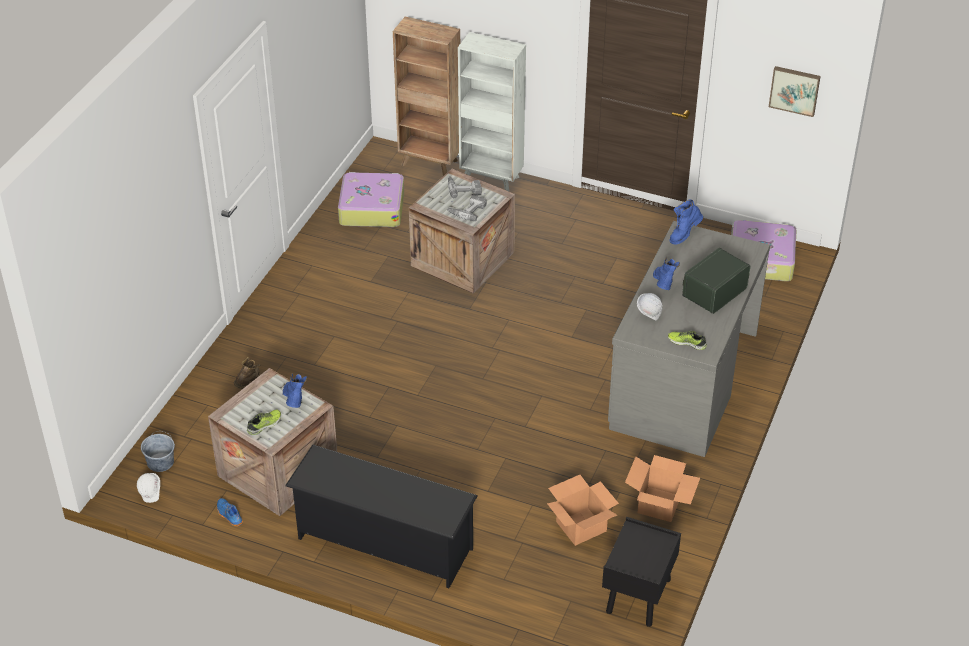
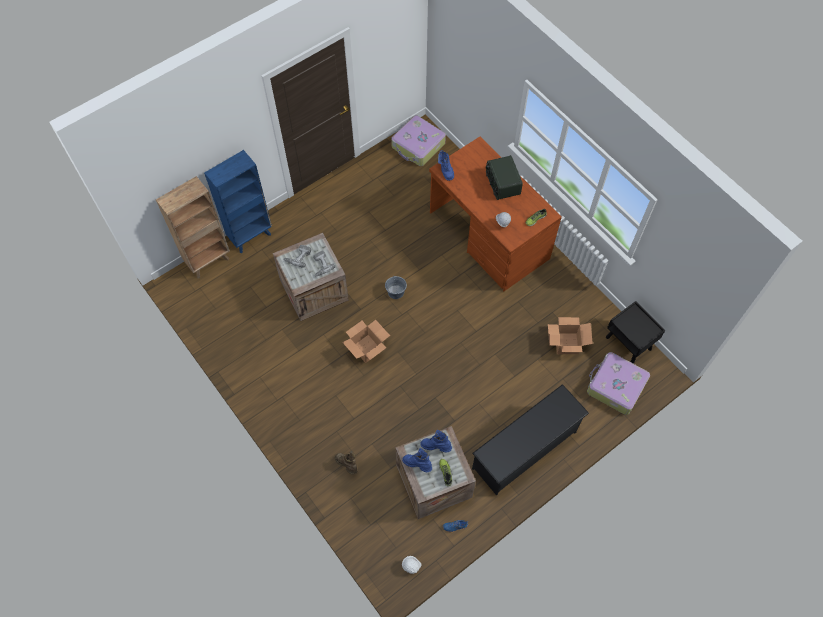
camera: 60 degrees left, 20 degrees up
grey bucket [141,431,175,472] -> grey bucket moved to [385,276,407,299]
suitcase [338,172,404,227] -> suitcase moved to [587,352,650,415]
white bookcase [458,32,526,191] -> blue bookcase [204,150,272,253]
grey desk [608,221,770,457] -> brown desk [429,137,562,292]
cardboard box [625,455,700,522] -> cardboard box moved to [342,320,390,363]
blue boot [653,257,680,290] -> blue boot moved to [402,448,432,472]
picture [769,66,821,117] -> none

